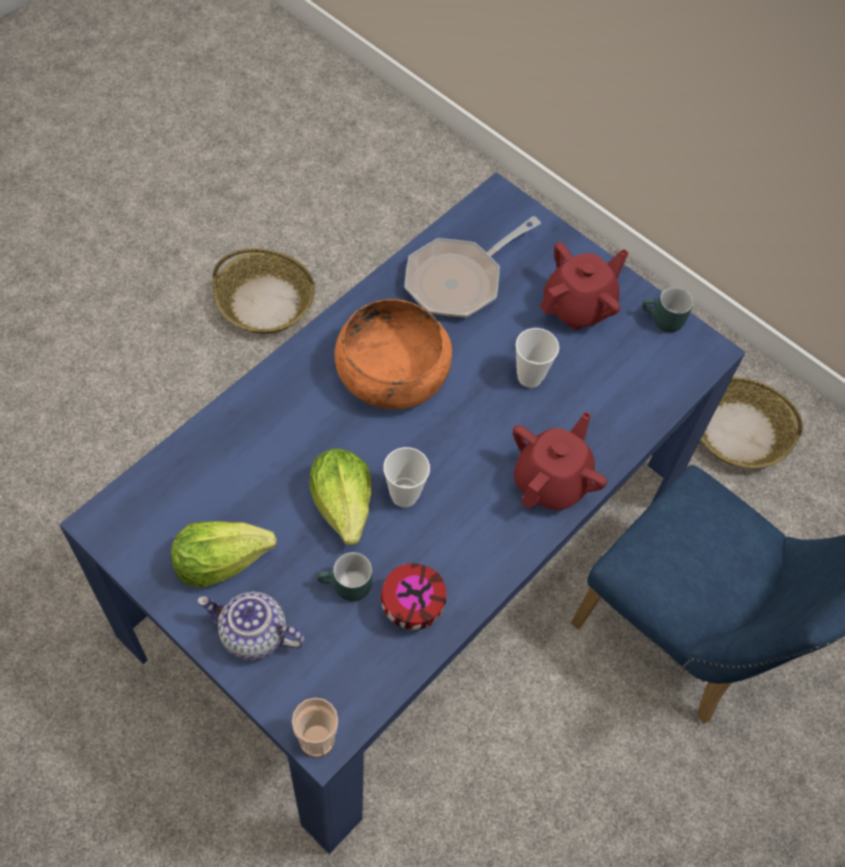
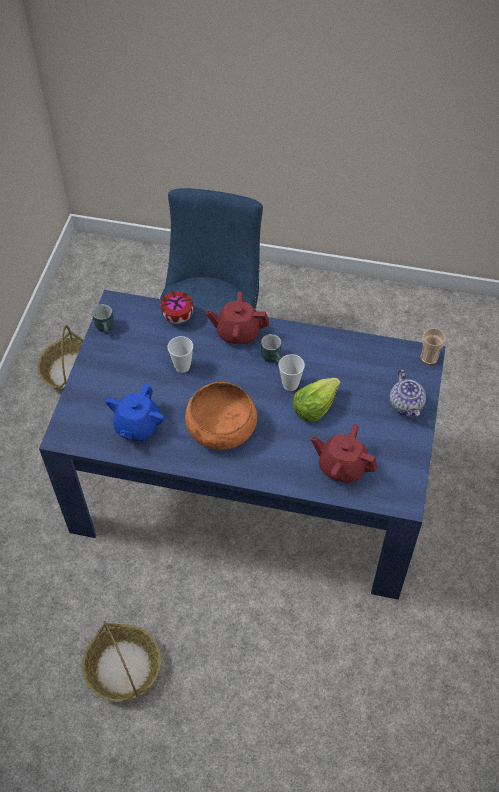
camera: 115 degrees left, 5 degrees down
lettuce [171,521,277,588] -> none
turquoise mug [317,552,372,602] -> turquoise mug moved to [261,334,281,364]
bowl [381,563,447,630] -> bowl moved to [160,291,194,324]
frying pan [404,216,541,318] -> blue teapot [105,384,164,441]
red teapot [539,242,628,330] -> red teapot moved to [311,424,377,483]

